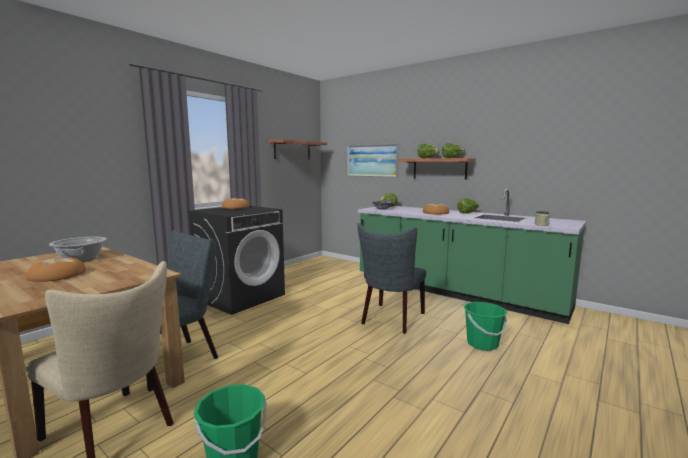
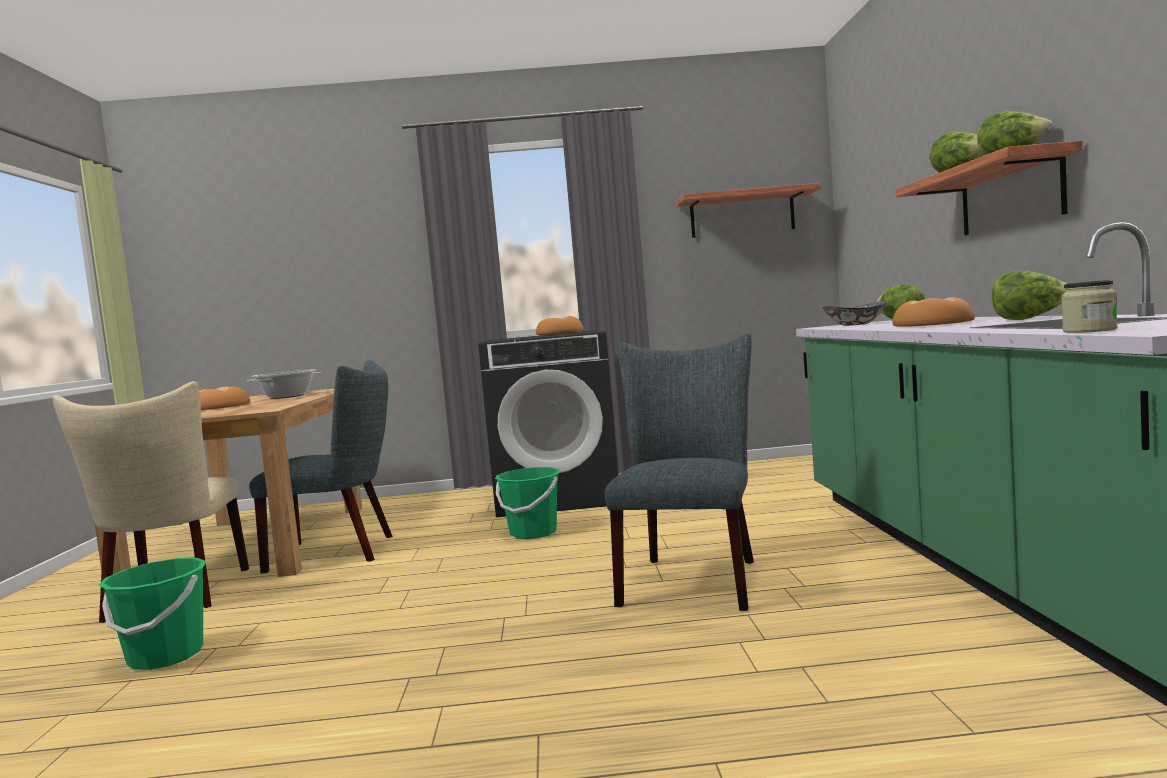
camera: 50 degrees right, 5 degrees down
picture [347,143,399,177] -> none
grey chair [357,223,426,334] -> grey chair turned 120 degrees clockwise [605,333,754,611]
green bucket [464,302,508,351] -> green bucket moved to [495,467,560,539]

